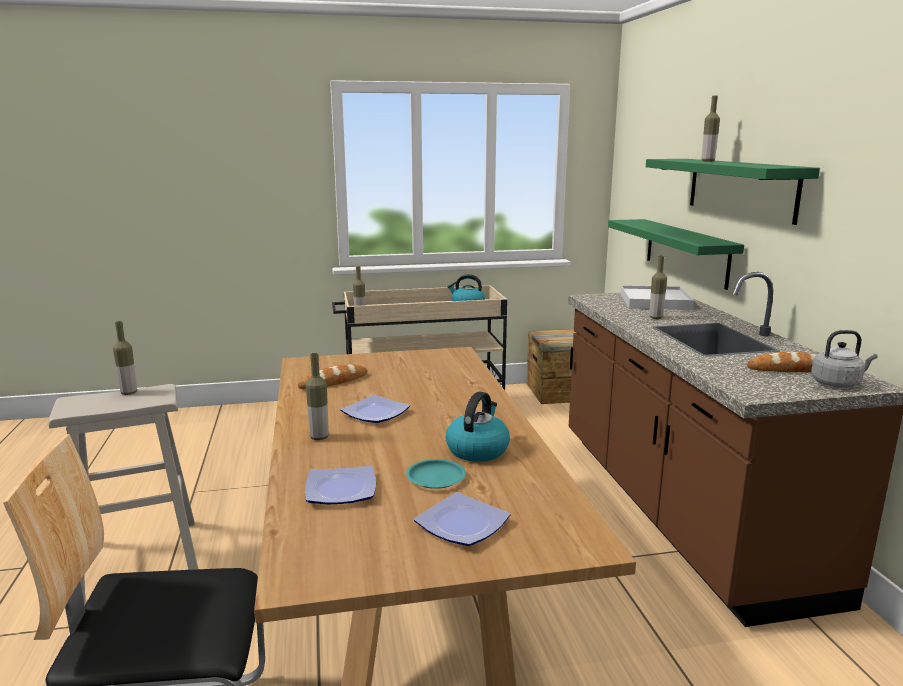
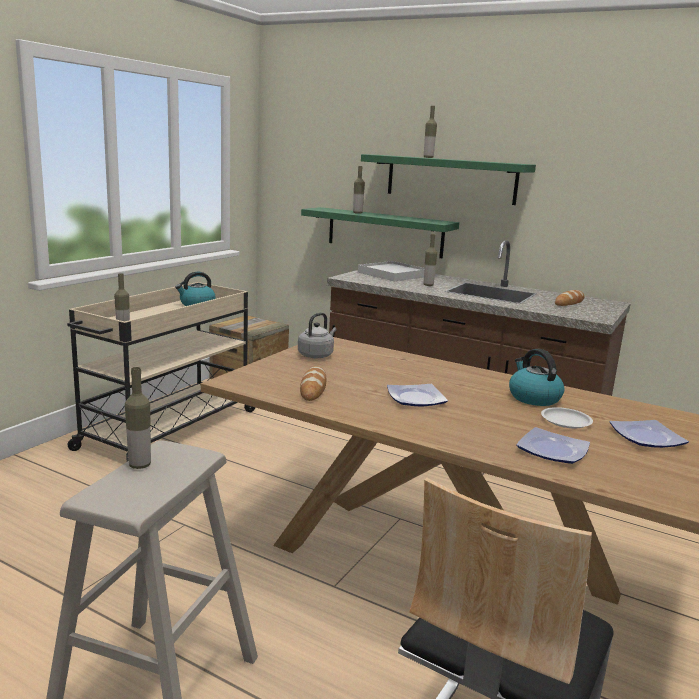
camera: 50 degrees left, 0 degrees up
bottle [306,353,329,440] -> bottle moved to [353,166,365,214]
turquoise plate [406,459,466,489] -> white plate [541,407,593,428]
grey kettle [811,330,878,388] -> grey kettle moved to [298,312,337,358]

